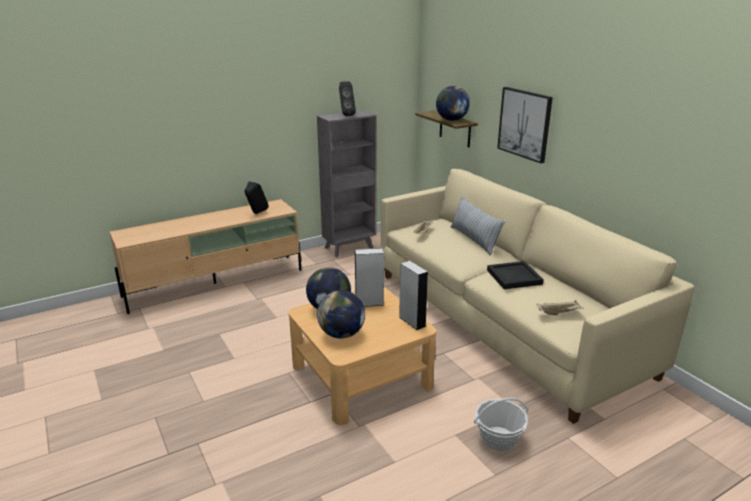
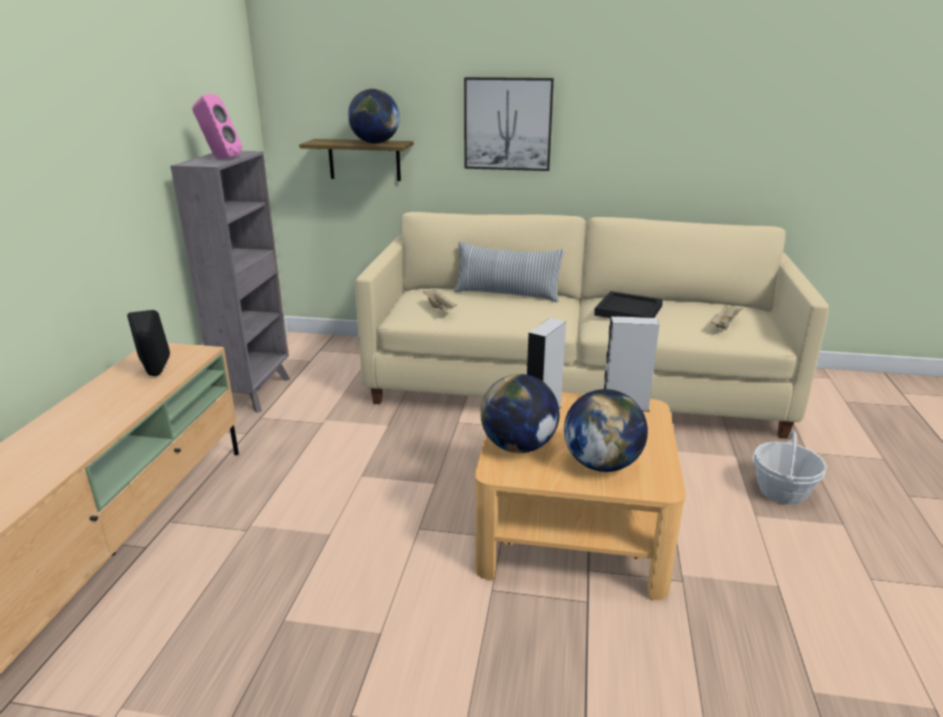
camera: 50 degrees left, 0 degrees up
black speaker [339,81,356,116] -> pink speaker [192,94,242,158]

